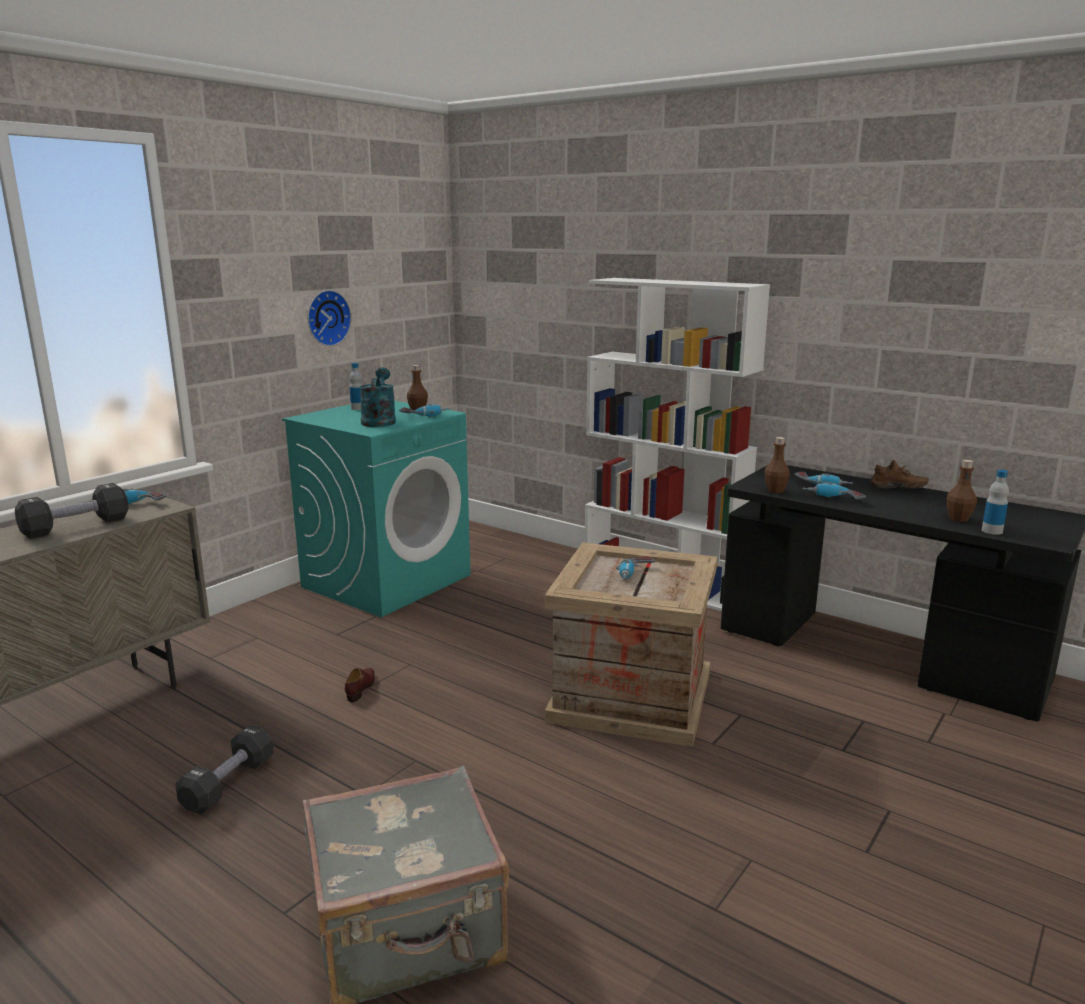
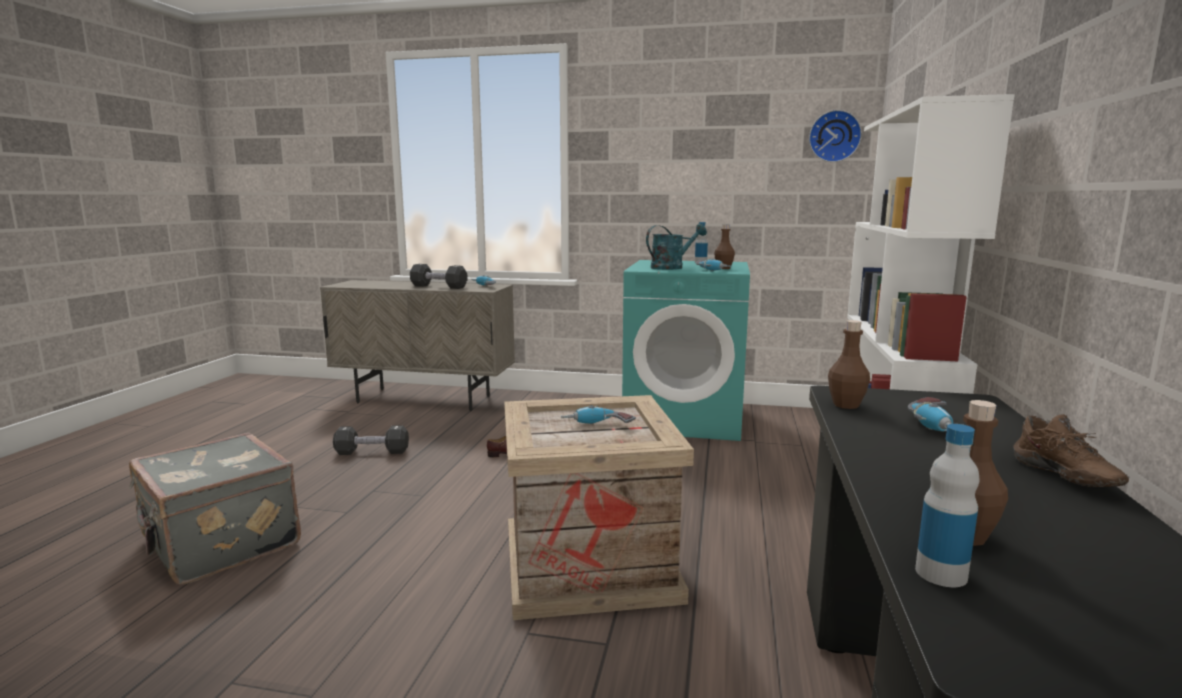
camera: 65 degrees right, 5 degrees down
wall clock [308,290,352,346] -> wall clock moved to [809,110,862,162]
power drill [803,482,866,499] -> none

